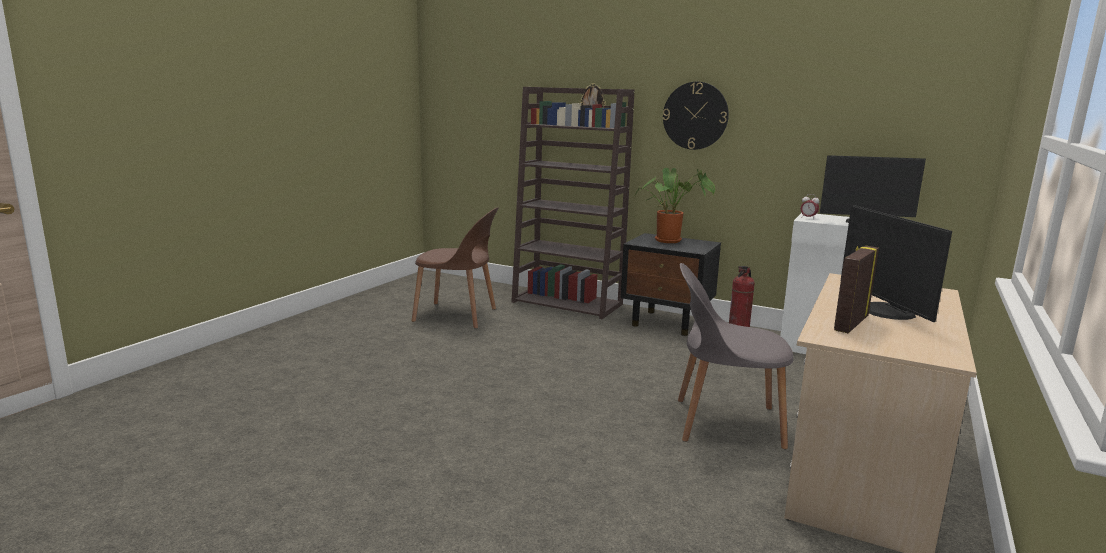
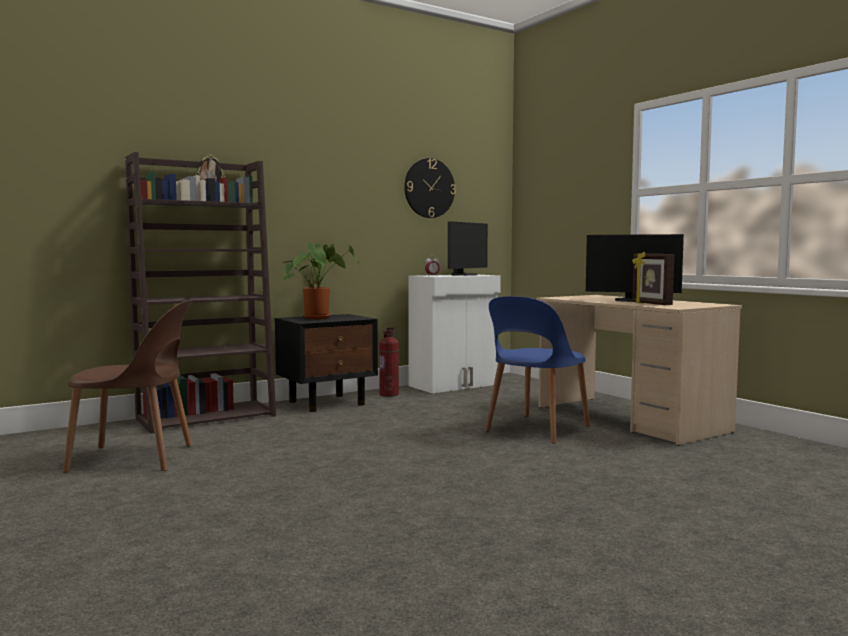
camera: 60 degrees left, 10 degrees down
brown chair [411,207,499,329] -> brown chair turned 45 degrees clockwise [63,300,192,473]
wall clock [663,82,729,150] -> wall clock moved to [404,158,456,218]
grey chair [678,263,794,449] -> blue chair [485,296,590,444]

